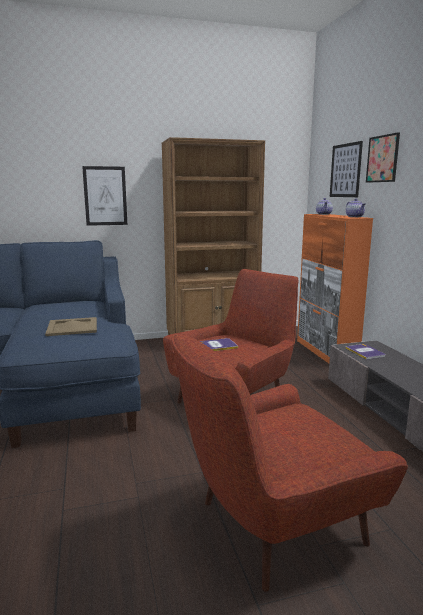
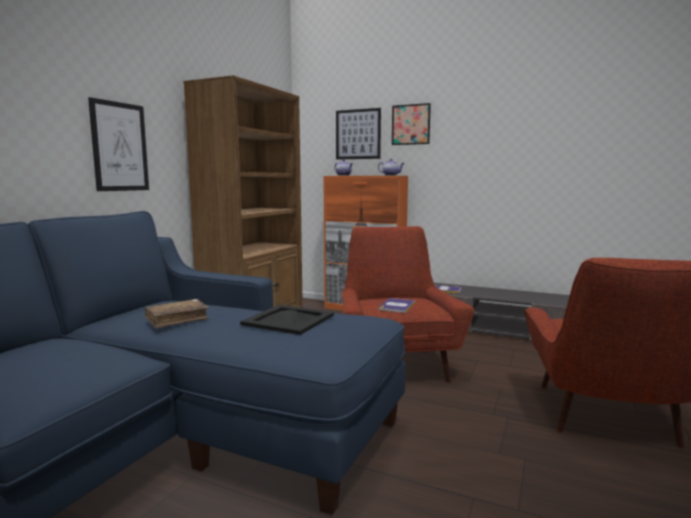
camera: 50 degrees left, 5 degrees down
beige tray [45,317,97,336] -> black tray [240,305,334,335]
none -> brown book [145,299,209,329]

